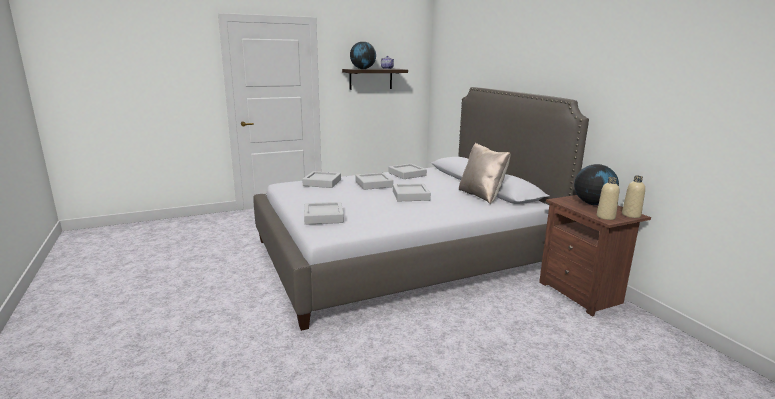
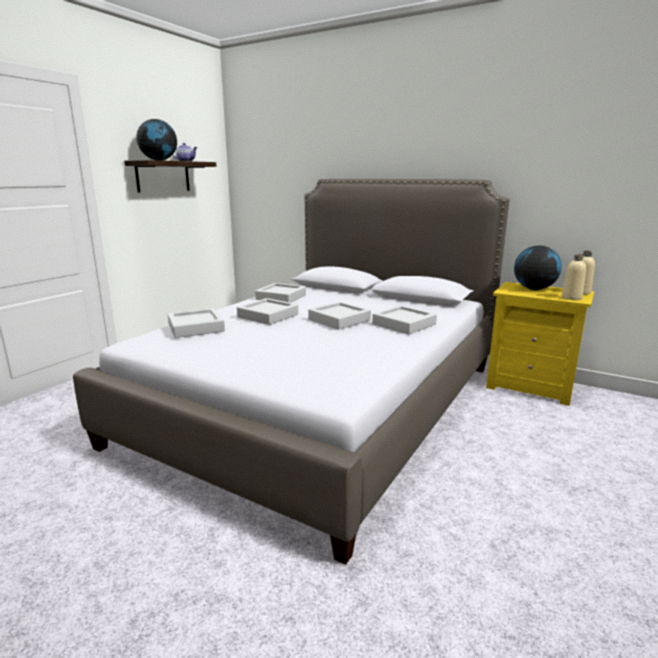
camera: 35 degrees left, 0 degrees up
grey tray [304,202,344,225] -> grey tray moved to [372,305,437,334]
beige pillow [459,143,511,204] -> none
brown nightstand [539,195,651,317] -> yellow nightstand [486,282,594,406]

